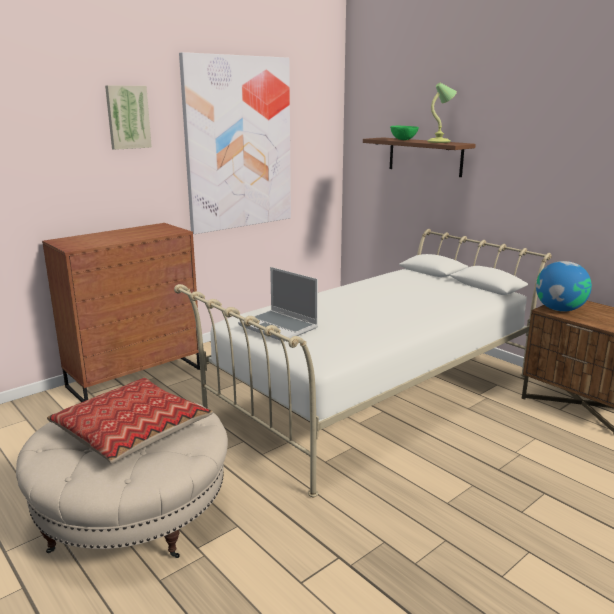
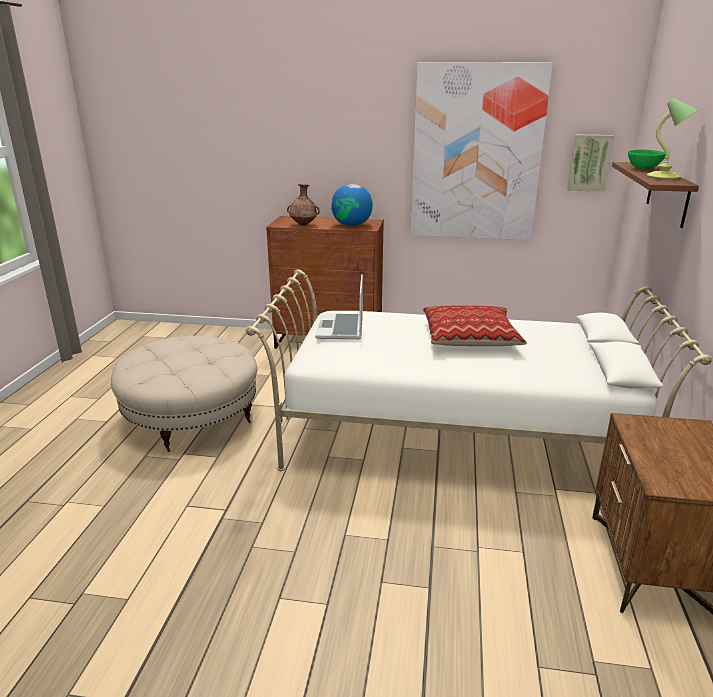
camera: 50 degrees right, 5 degrees up
pillow [47,378,213,464] -> pillow moved to [423,306,527,346]
picture [105,85,152,150] -> picture moved to [567,135,614,192]
globe [536,261,592,312] -> globe moved to [331,184,373,226]
none -> brown vase [287,184,320,226]

